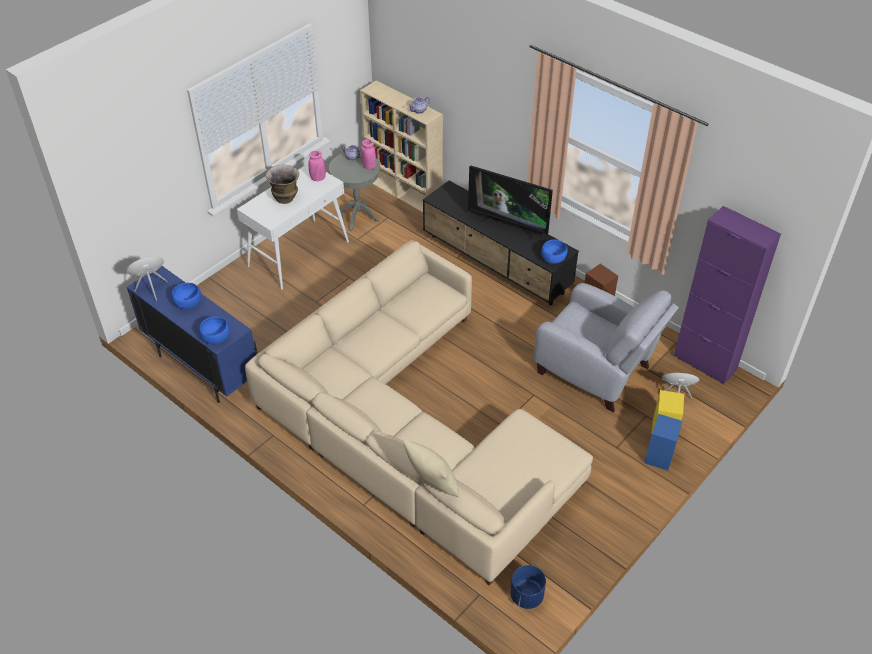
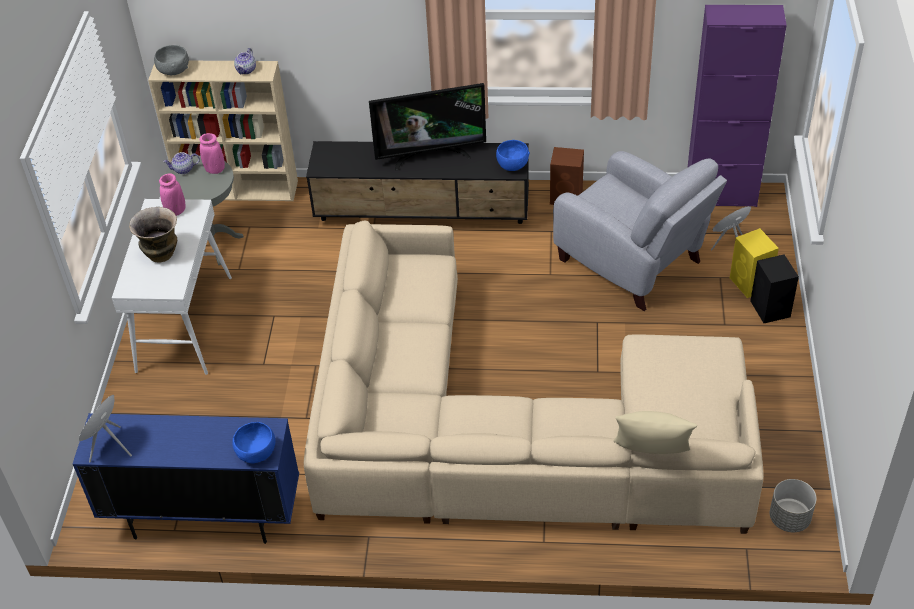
camera: 35 degrees left, 0 degrees up
blue bowl [172,283,201,309] -> none
blue planter [511,565,546,609] -> grey planter [770,479,817,532]
grey armchair [534,283,679,413] -> grey armchair turned 45 degrees clockwise [553,151,727,311]
blue speaker [645,414,682,471] -> black speaker [750,254,799,323]
none -> grey bowl [154,45,189,75]

